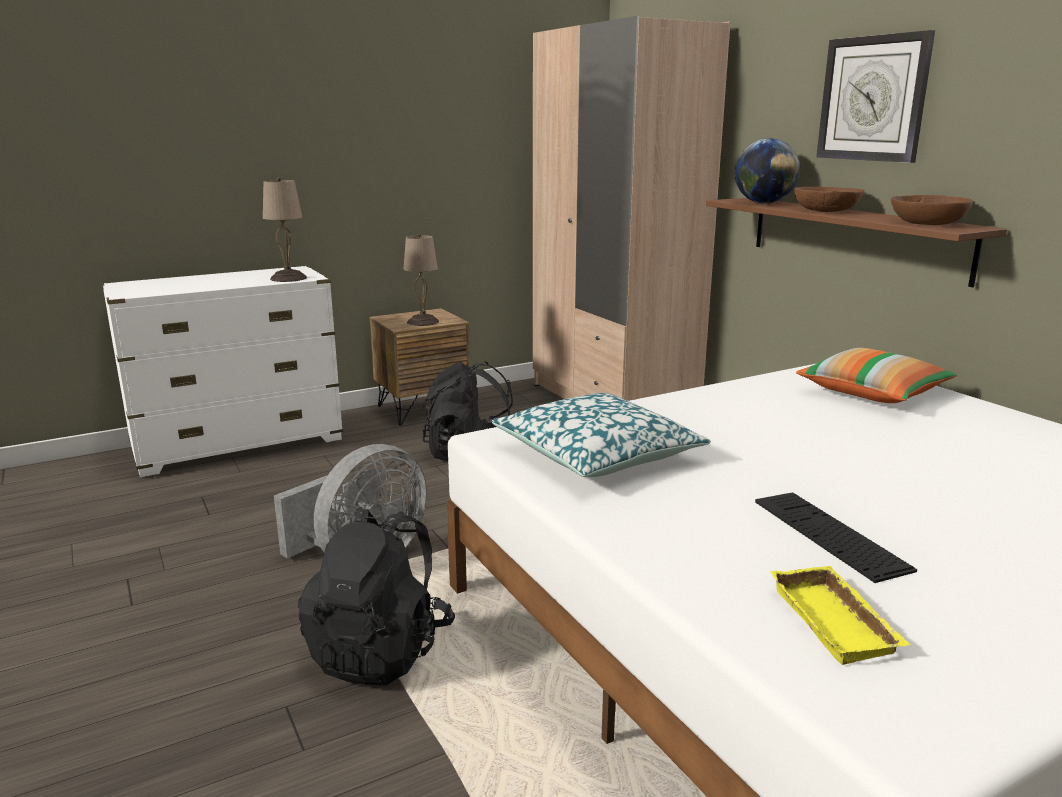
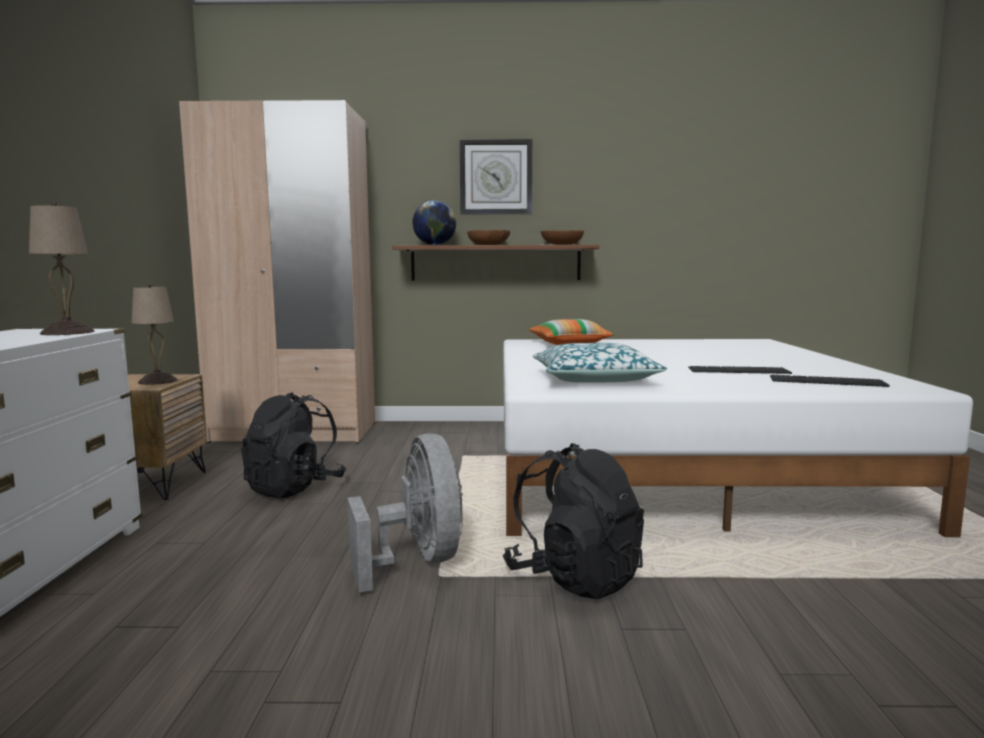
camera: 60 degrees left, 10 degrees down
yellow tray [770,566,911,665] -> keyboard [770,375,890,387]

